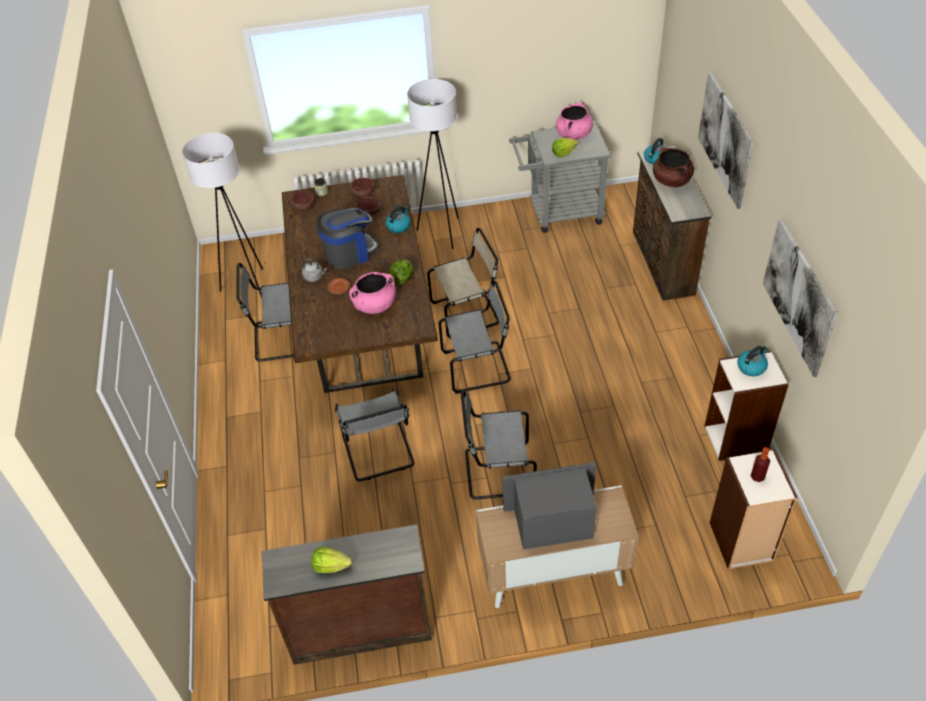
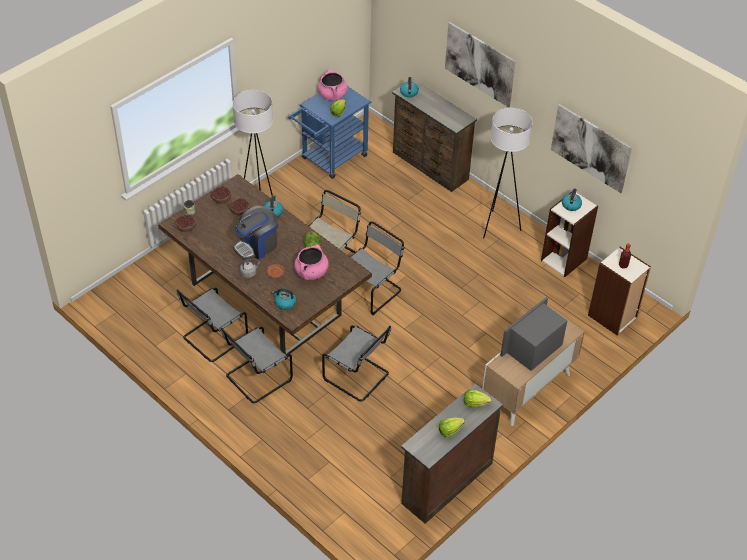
camera: 40 degrees left, 0 degrees up
white floor lamp [182,133,263,298] -> white floor lamp moved to [483,108,533,239]
coffee machine [316,208,379,269] -> coffee machine turned 150 degrees counterclockwise [233,206,278,260]
grey chair [461,390,537,499] -> grey chair moved to [221,327,293,403]
grey cart [509,122,611,233] -> blue cart [288,87,371,179]
brown cooking pot [653,147,694,187] -> none
none -> kettle [272,288,296,310]
none -> lettuce [464,389,492,407]

